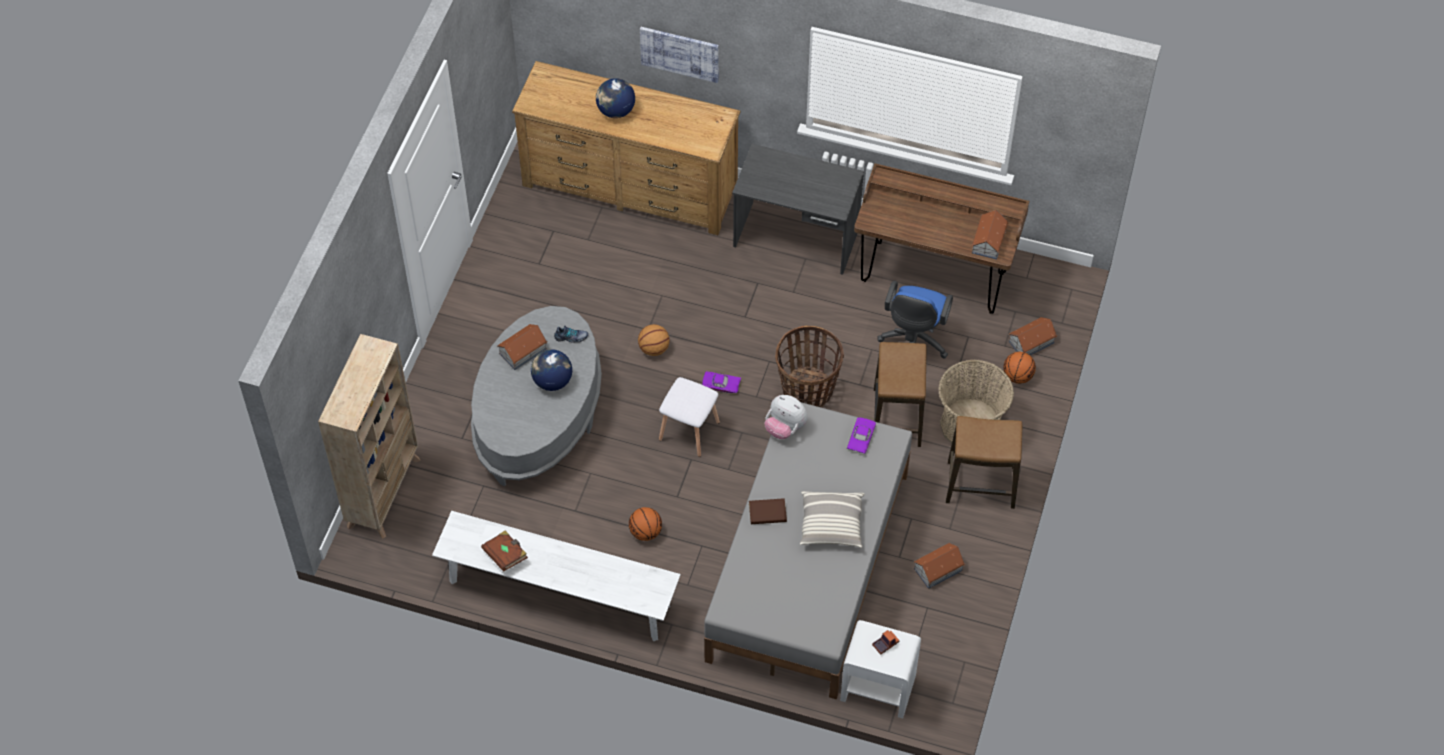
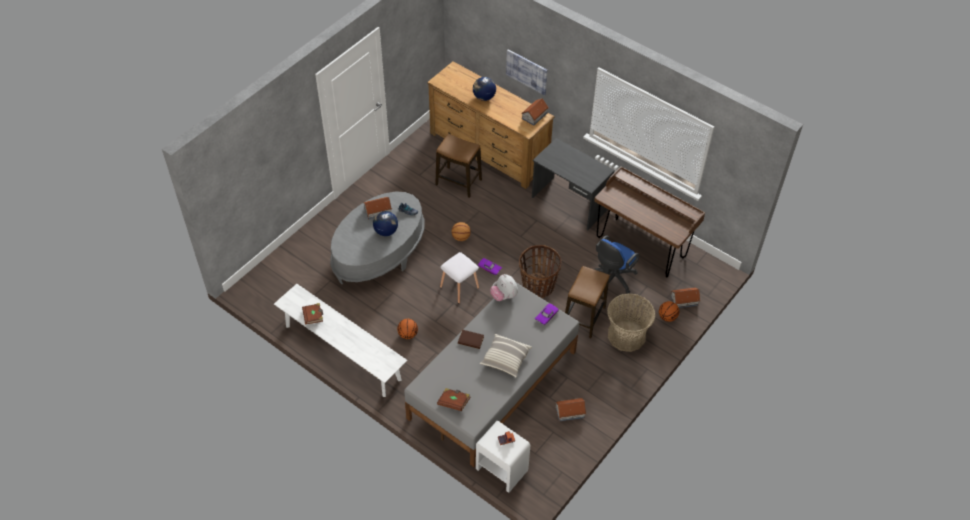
camera: 20 degrees right, 5 degrees down
beige bookcase [318,334,421,539] -> none
stool [946,416,1022,509] -> stool moved to [435,134,482,198]
toy house [971,210,1009,260] -> toy house moved to [521,98,549,126]
none -> brown book [437,388,471,411]

